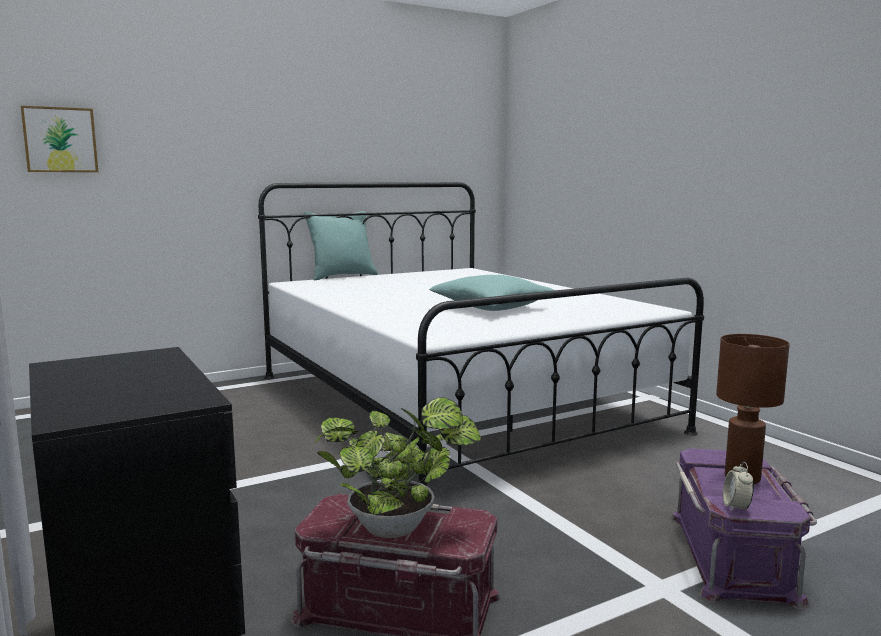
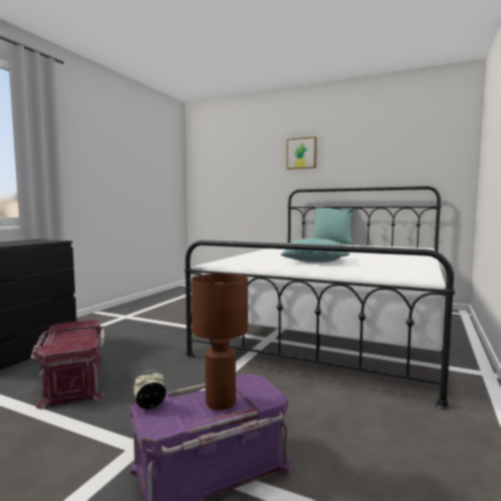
camera: 55 degrees right, 5 degrees down
picture [21,106,98,172] -> picture moved to [287,137,317,169]
potted plant [315,397,481,538] -> none

